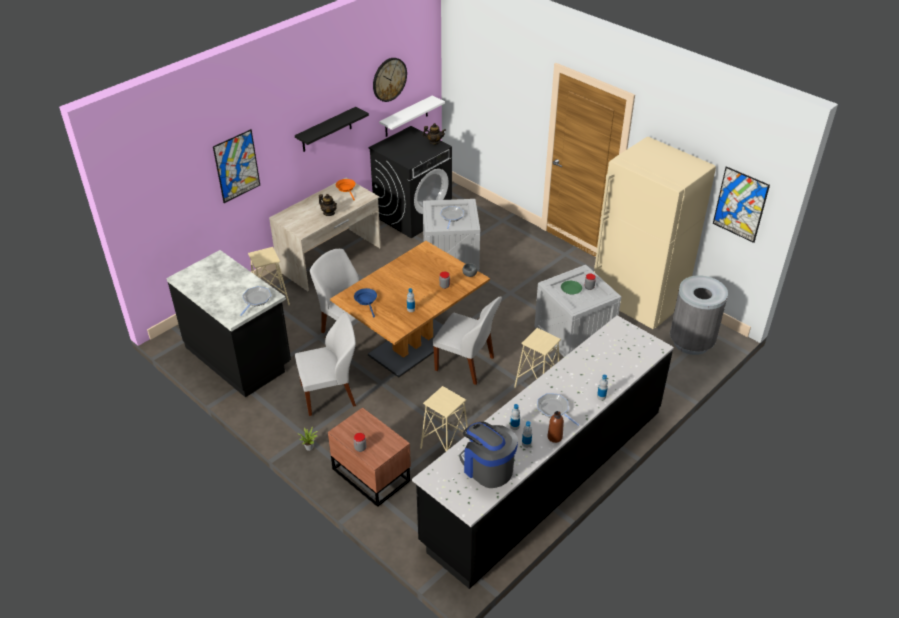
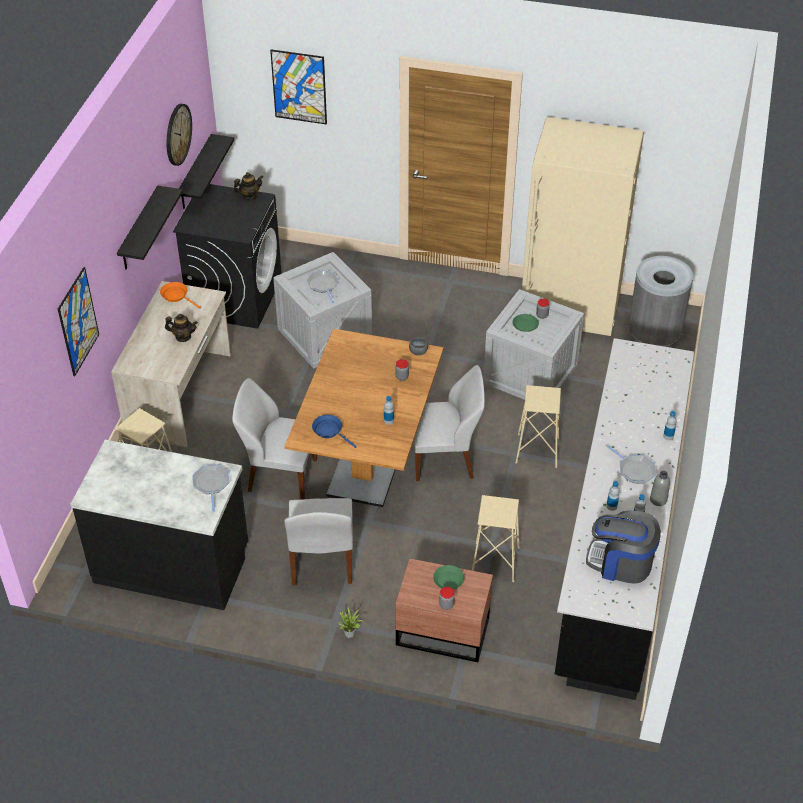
camera: 30 degrees left, 5 degrees up
white chair [295,312,356,416] -> white chair turned 135 degrees clockwise [284,498,353,585]
white shelf [379,95,445,137] -> black shelf [179,134,234,209]
frying pan [538,393,579,426] -> frying pan turned 150 degrees counterclockwise [607,445,656,484]
brown bottle [547,411,564,443] -> grey bottle [650,471,670,506]
picture [713,166,770,243] -> picture moved to [270,49,327,125]
none -> green plate [433,565,464,590]

